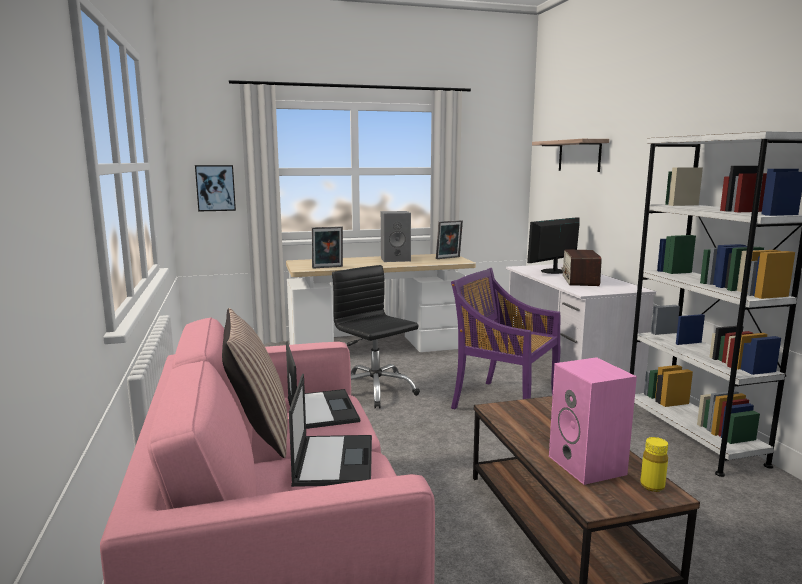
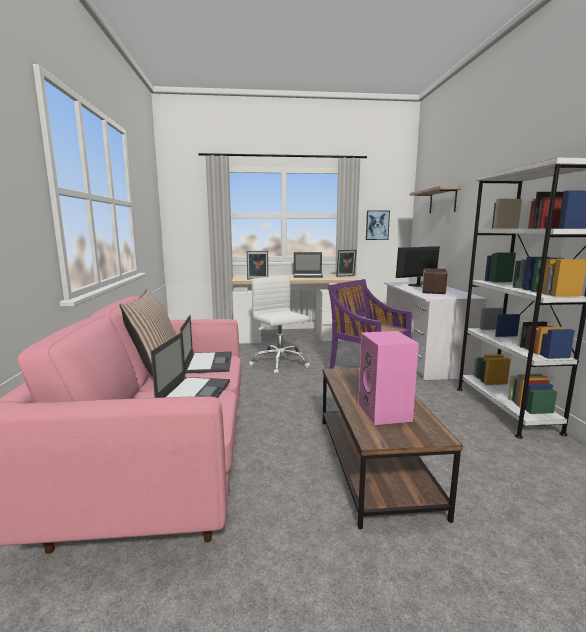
camera: 10 degrees right, 0 degrees up
picture [195,165,236,211] -> picture moved to [366,210,390,240]
black office chair [332,265,420,409] -> white office chair [249,276,310,374]
grey speaker [381,211,411,262] -> laptop [293,252,323,278]
yellow bottle [640,437,668,492] -> none

